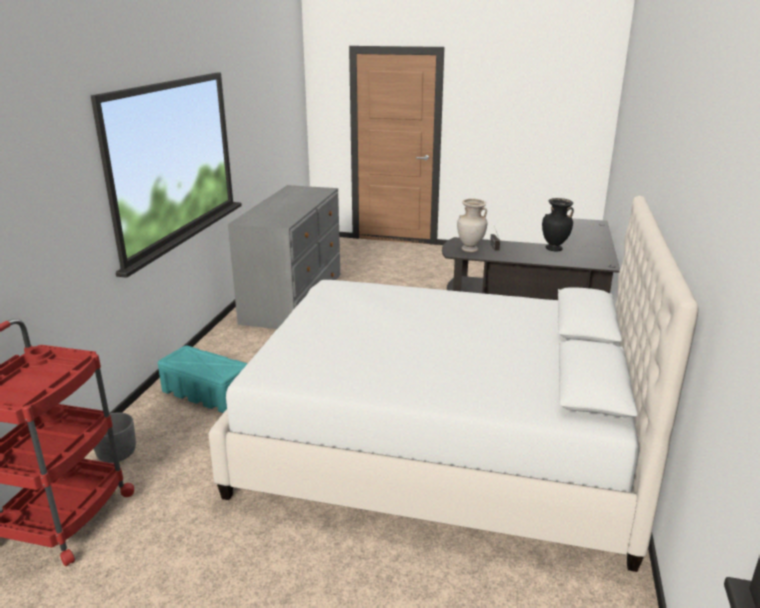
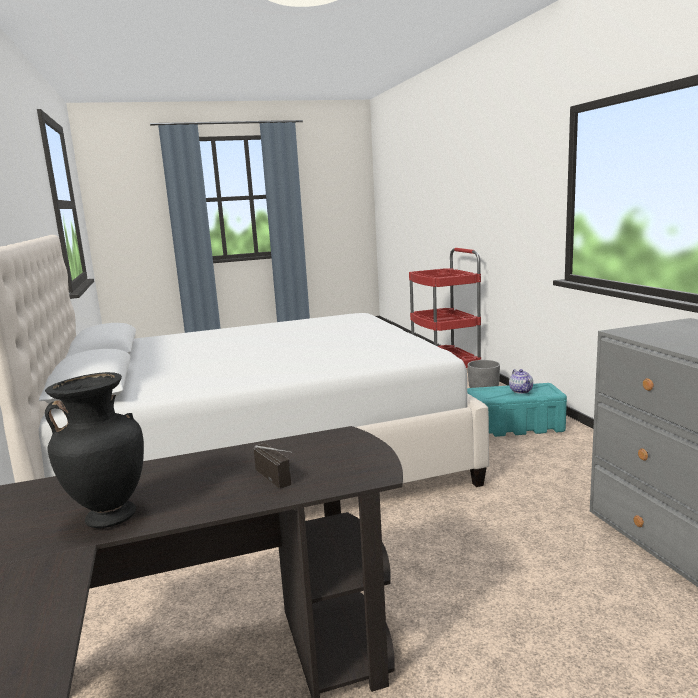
camera: 150 degrees right, 10 degrees down
beige vase [457,199,487,252] -> none
none -> teapot [509,369,533,394]

